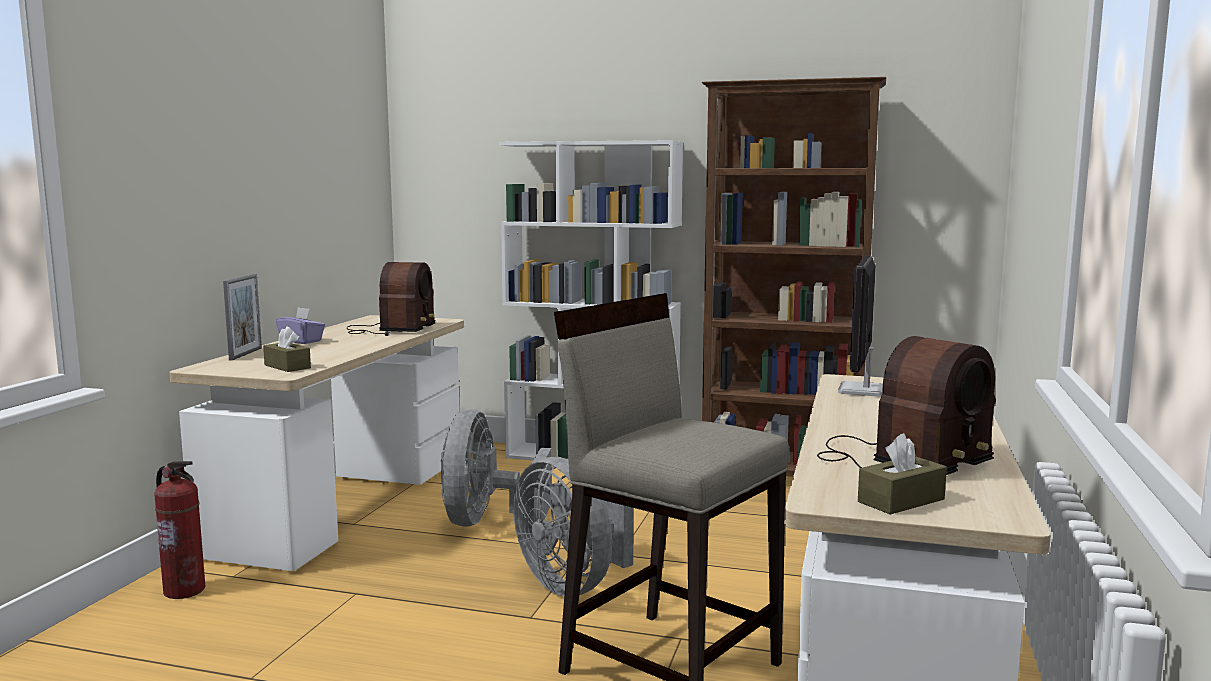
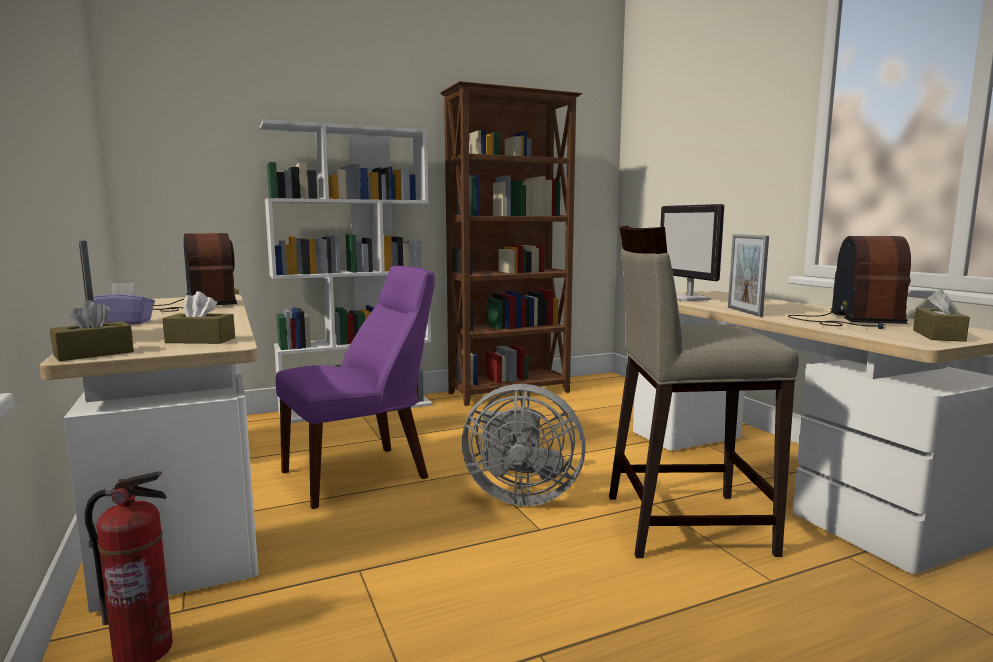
camera: 40 degrees left, 0 degrees up
grey fan [441,409,552,527] -> purple chair [276,266,435,509]
none -> brown tissue box [50,300,134,361]
none -> picture frame [728,234,769,317]

